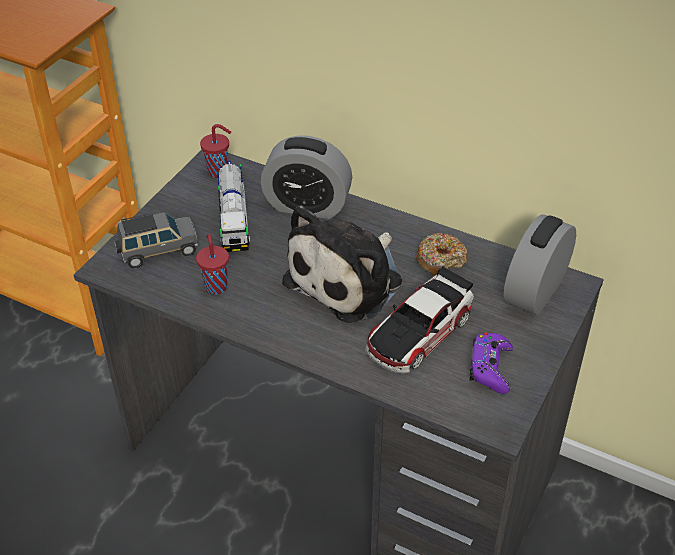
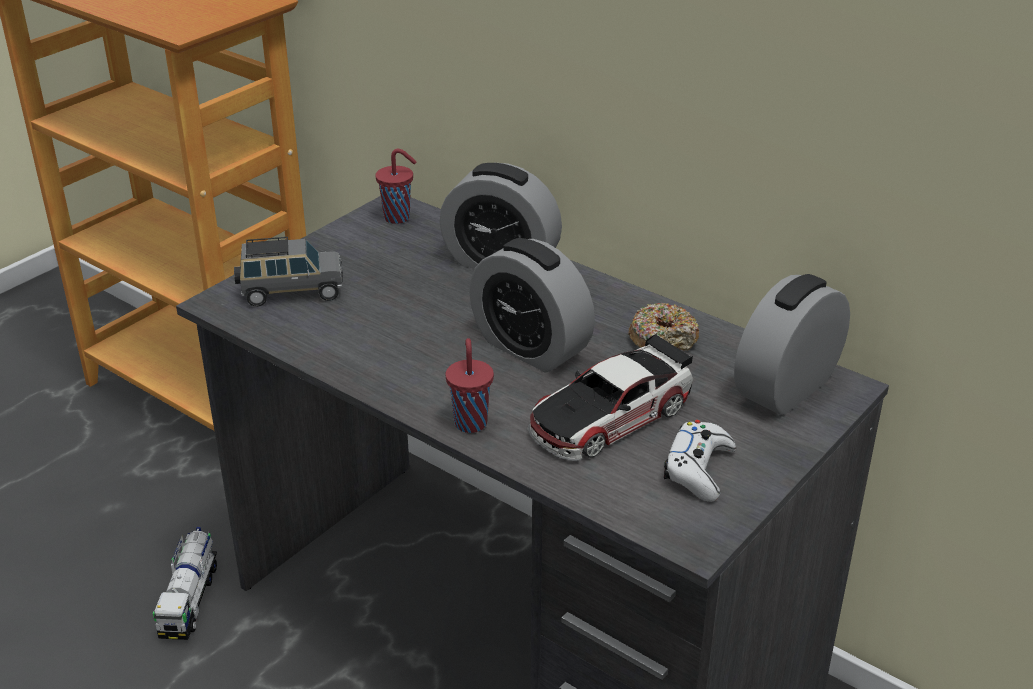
camera: 10 degrees right, 10 degrees down
red cup [196,234,229,295] -> red cup moved to [445,338,494,433]
toy truck [217,160,250,252] -> toy truck moved to [153,527,217,640]
plush toy [282,206,402,323] -> alarm clock [469,238,595,373]
purple game controller [470,332,513,394] -> white game controller [663,420,736,502]

